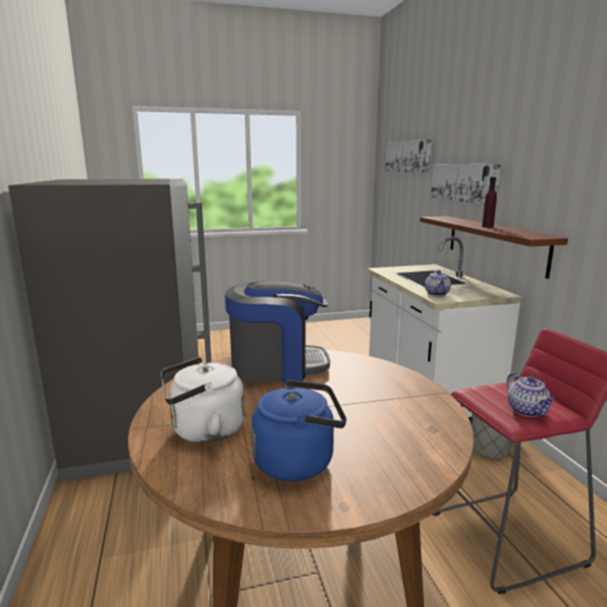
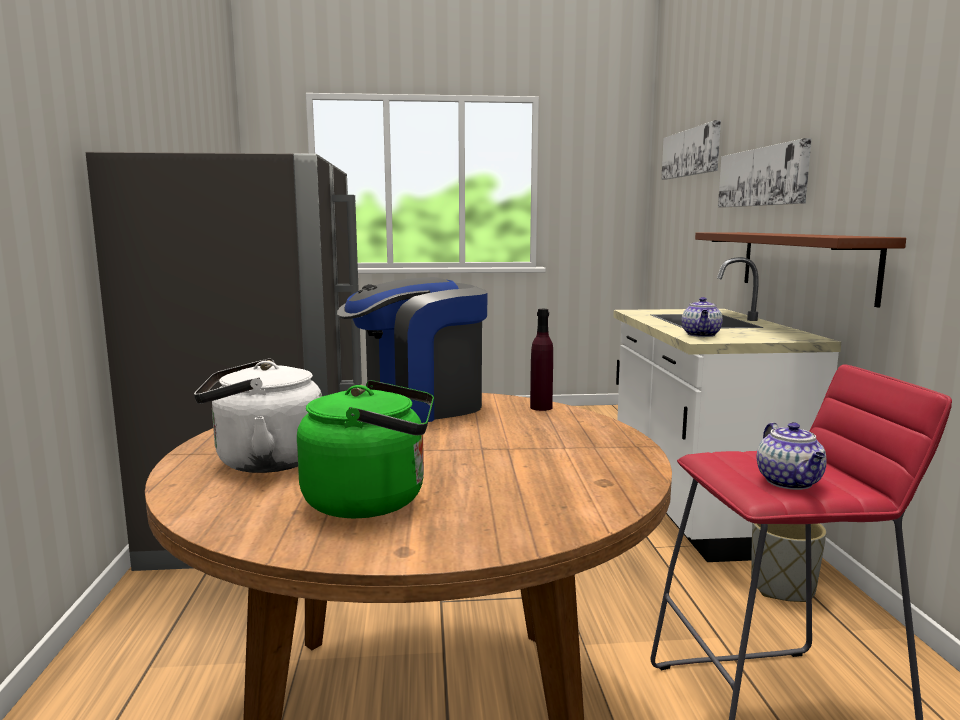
camera: 10 degrees right, 5 degrees down
coffee machine [225,281,330,383] -> coffee machine turned 150 degrees clockwise [337,277,488,423]
blue kettle [251,380,347,481] -> green kettle [297,380,434,518]
purple bottle [482,177,497,228] -> purple bottle moved to [530,309,553,411]

